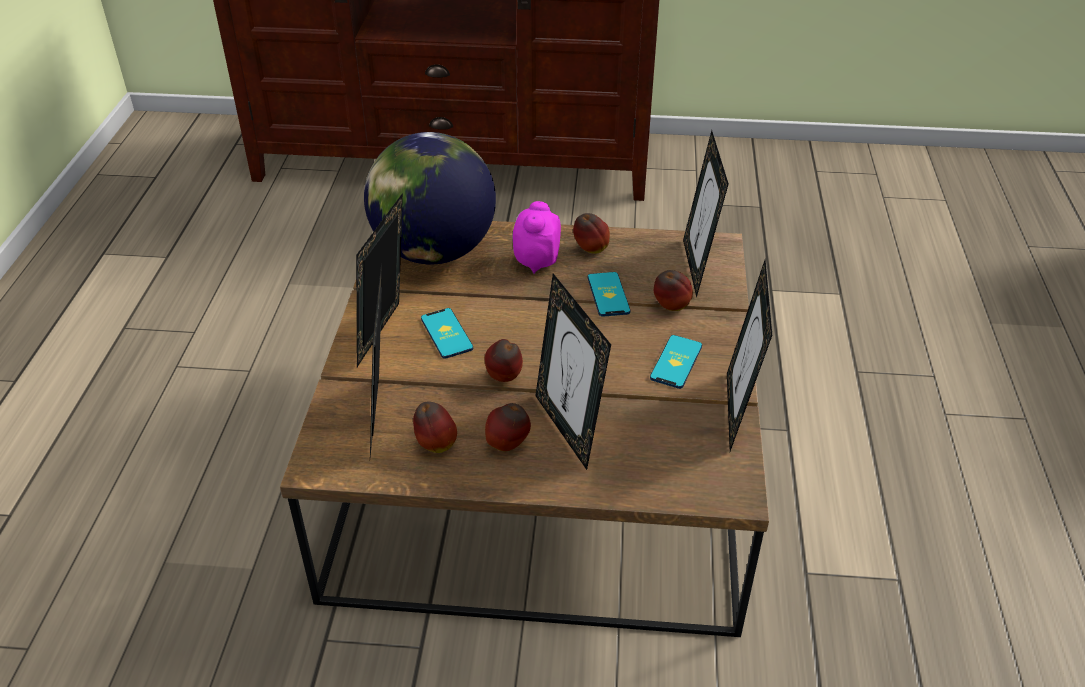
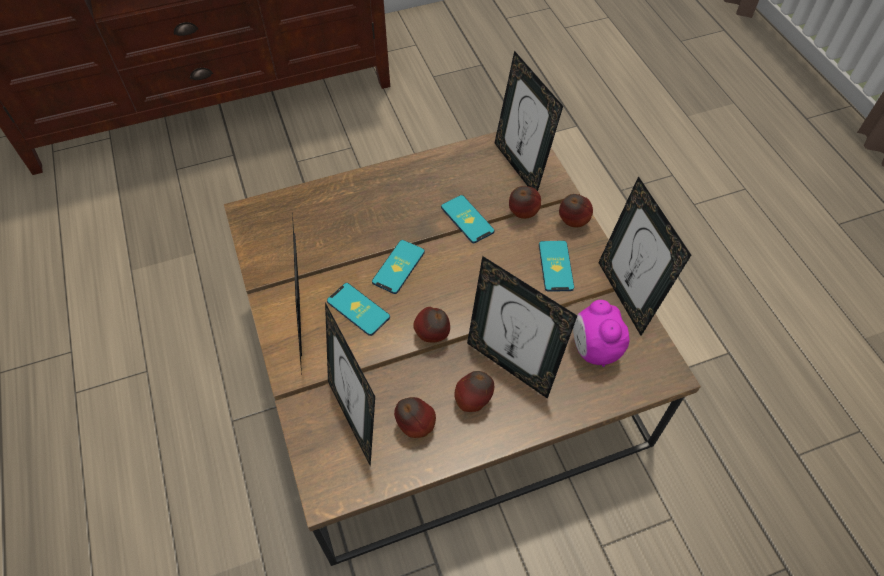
camera: 25 degrees left, 15 degrees up
globe [364,132,496,264] -> none
alarm clock [512,201,561,274] -> alarm clock moved to [573,300,629,367]
apple [573,213,610,254] -> apple moved to [559,194,593,227]
none -> phone [372,240,425,294]

